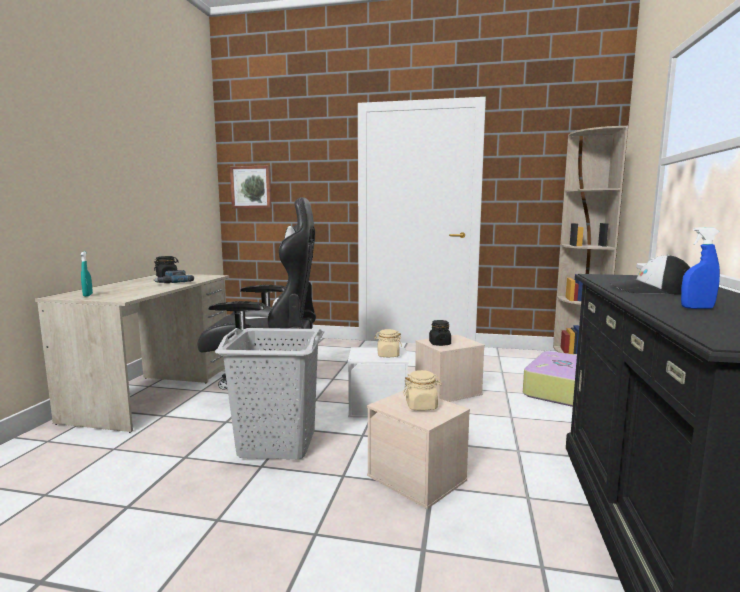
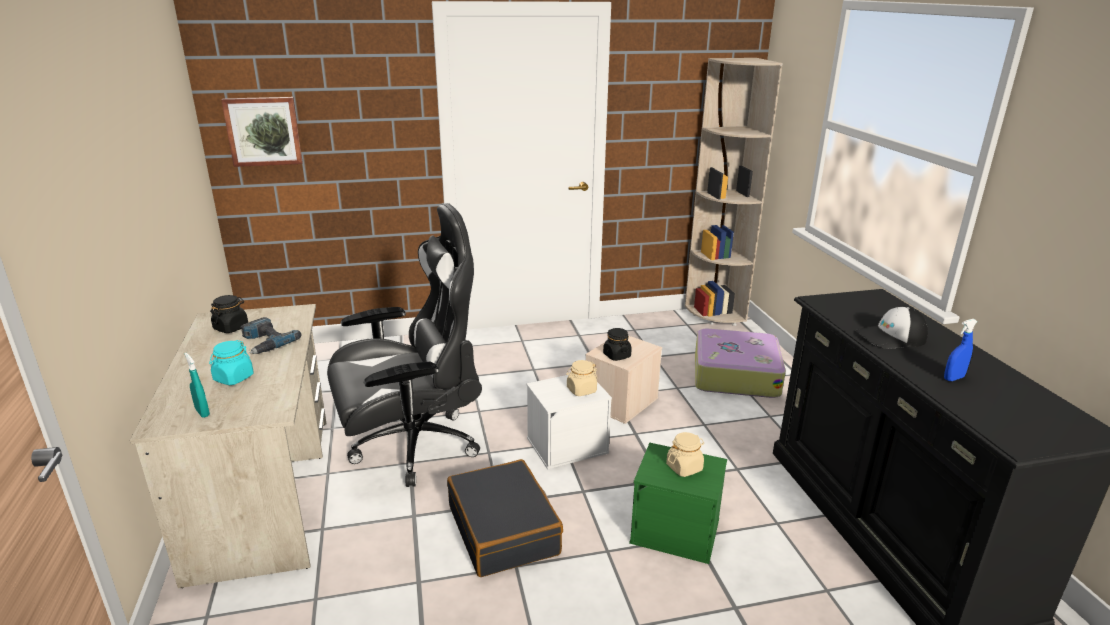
camera: 25 degrees left, 15 degrees up
grey laundry basket [215,328,324,459] -> black suitcase [447,459,563,577]
beige storage box [367,390,470,509] -> green storage box [629,443,727,564]
none -> turquoise jar [209,340,254,385]

